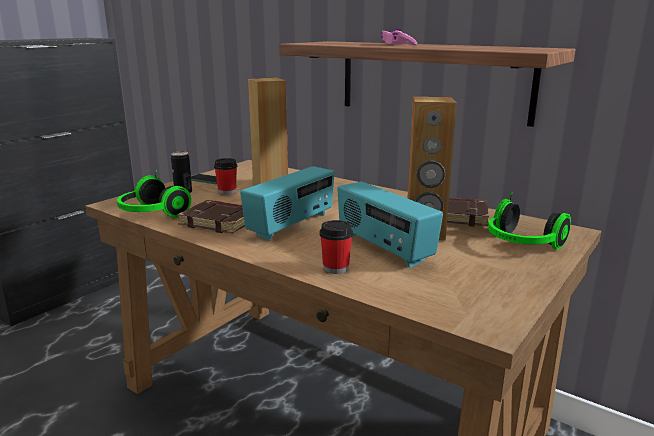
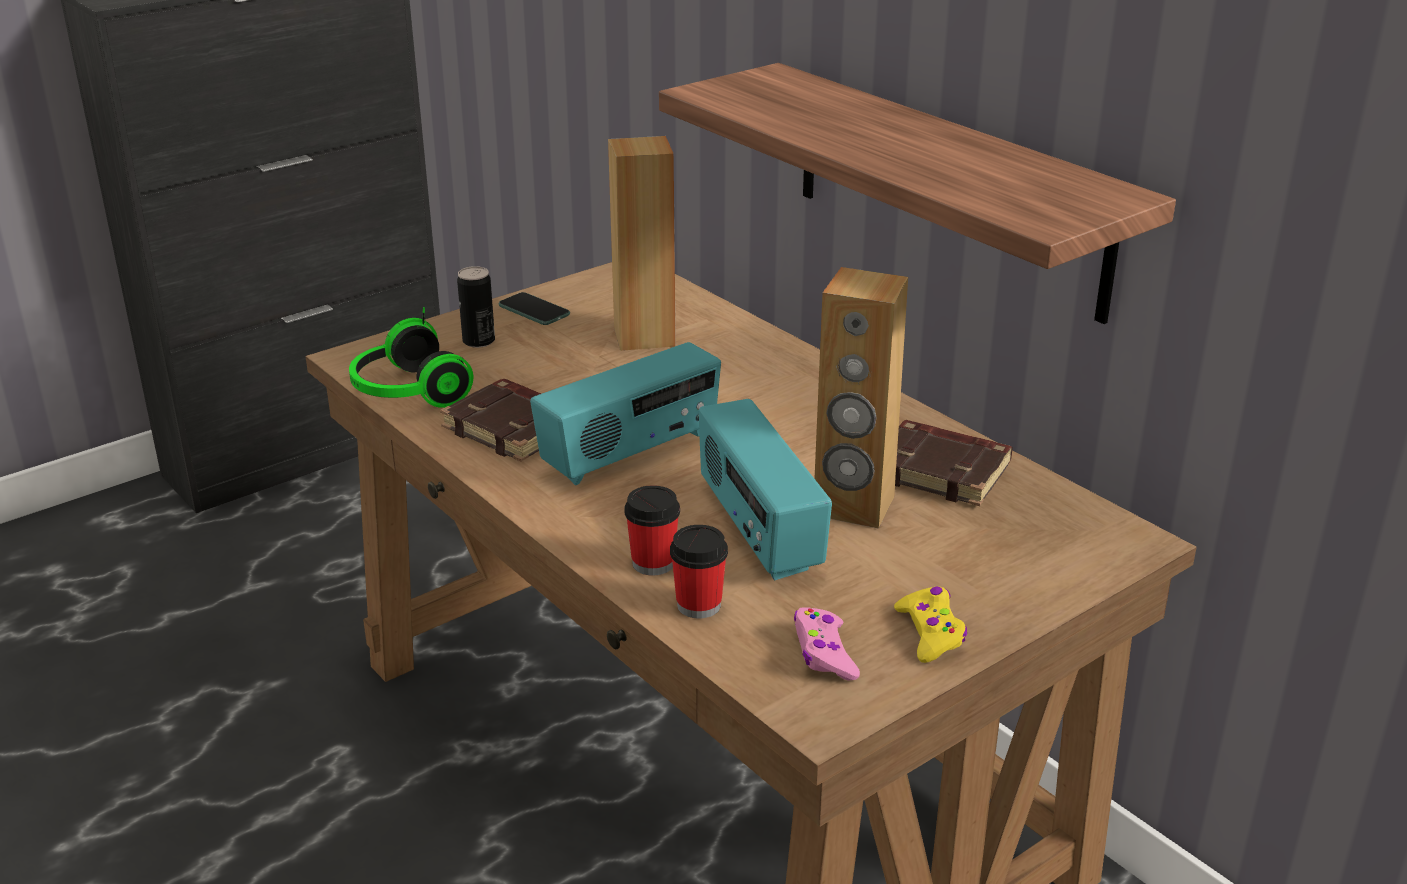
camera: 15 degrees right, 10 degrees up
cup [214,158,237,194] -> cup moved to [670,525,728,618]
pink game controller [381,29,417,45] -> pink game controller moved to [794,607,860,681]
headphones [488,191,571,249] -> none
none -> yellow game controller [894,586,967,663]

